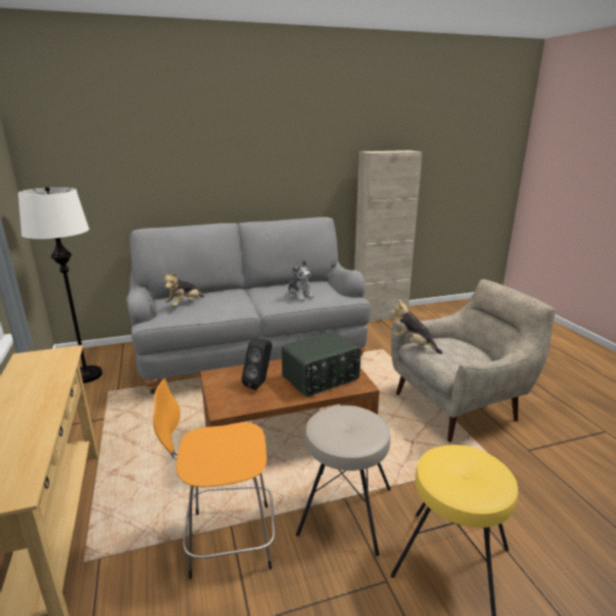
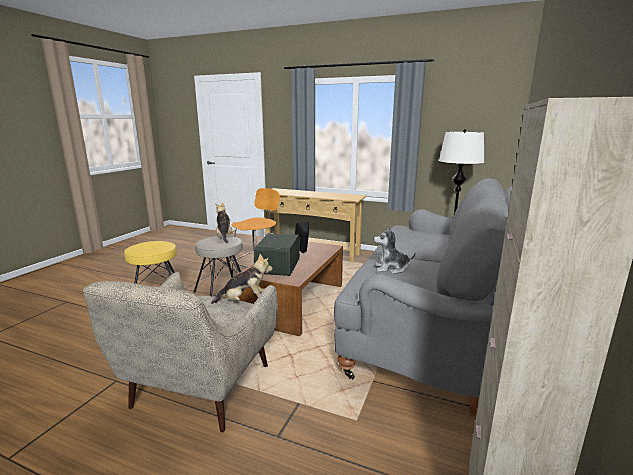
camera: 130 degrees right, 5 degrees down
plush toy [163,272,204,307] -> plush toy moved to [215,203,235,244]

